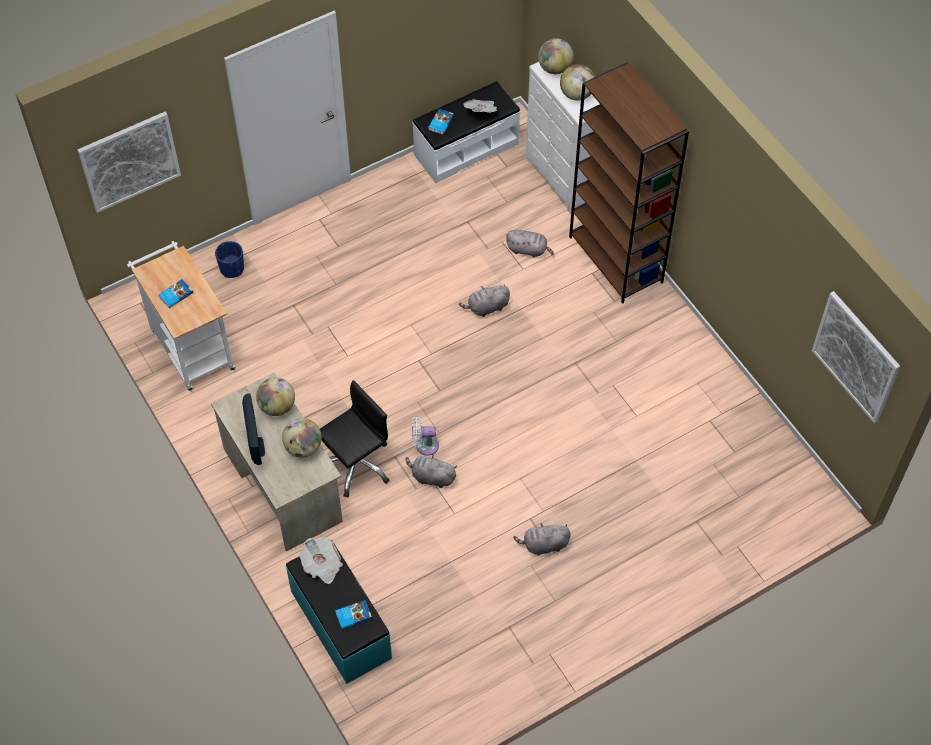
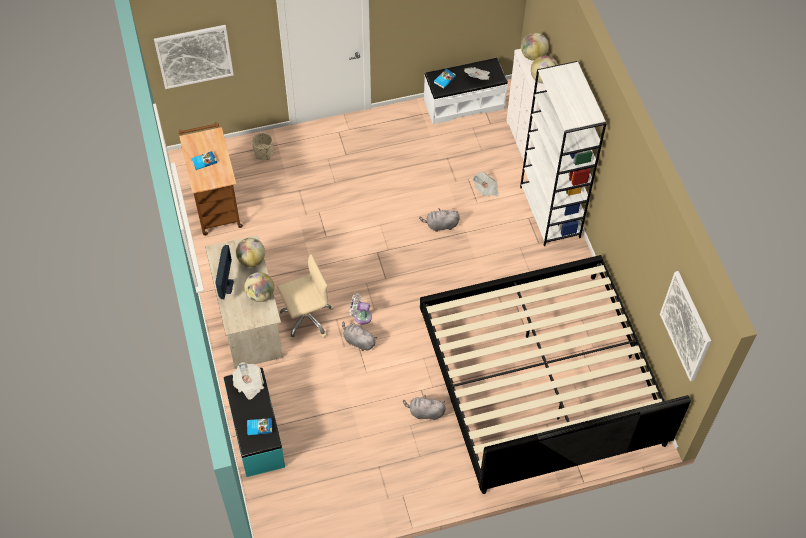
camera: 15 degrees right, 0 degrees up
white cart [127,241,236,392] -> brown cart [178,122,243,236]
blue planter [215,241,244,278] -> beige planter [252,132,273,160]
black office chair [320,380,389,497] -> beige office chair [277,254,334,341]
grey plush toy [506,230,554,257] -> newspaper [473,172,499,197]
brown bookcase [569,62,689,304] -> white bookcase [520,61,606,246]
none -> bed [420,255,691,494]

